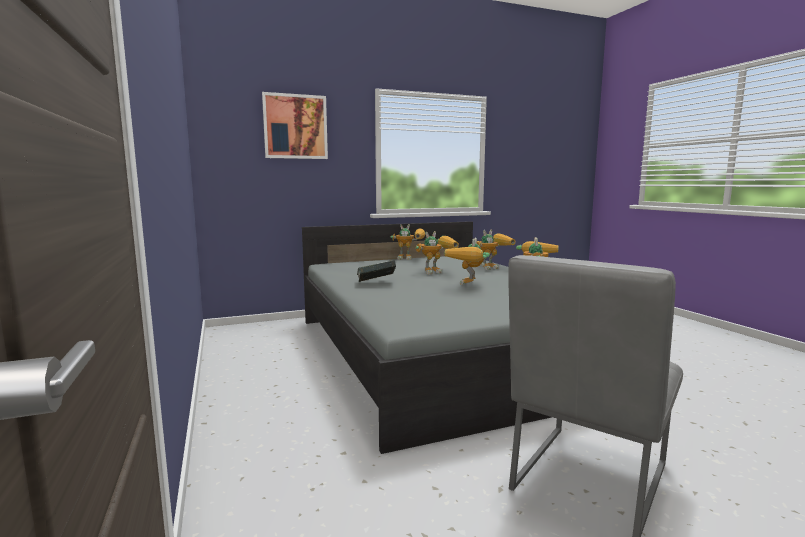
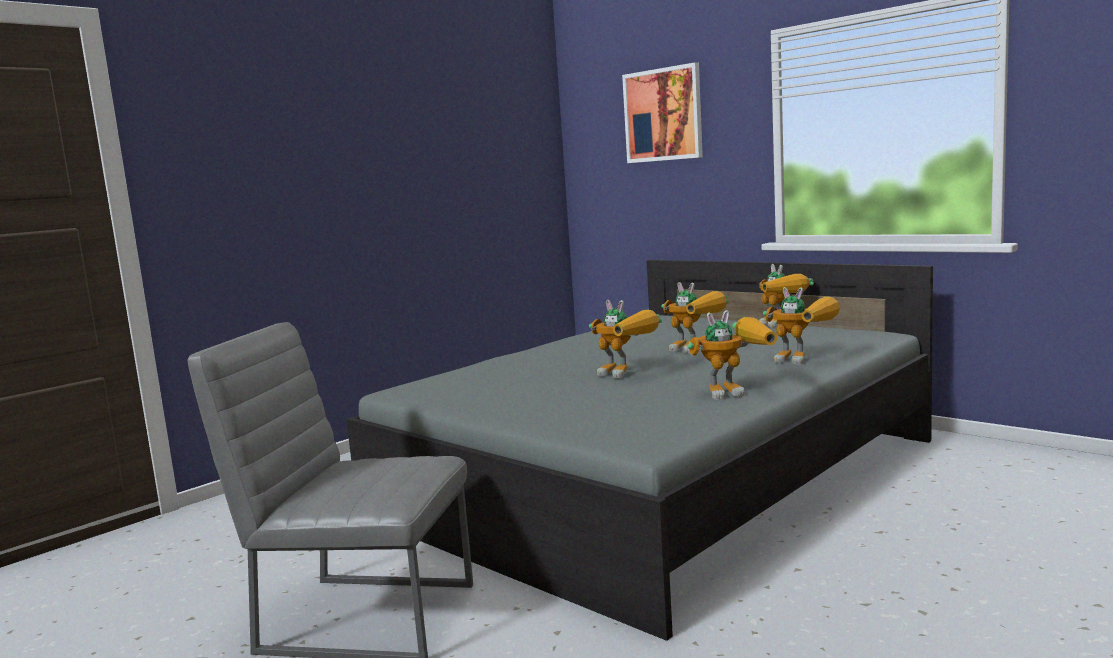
camera: 65 degrees right, 0 degrees up
book [357,260,396,282] -> none
toy robot [444,238,490,285] -> toy robot turned 135 degrees counterclockwise [589,300,662,378]

